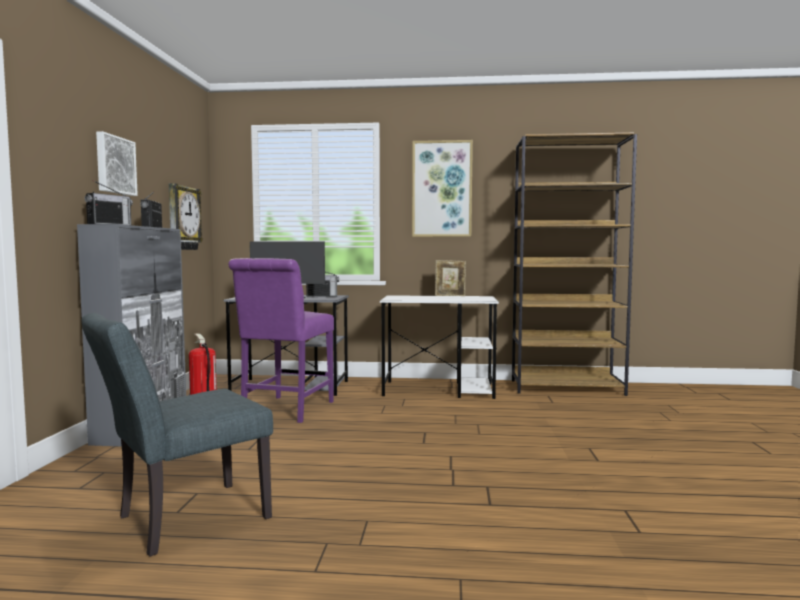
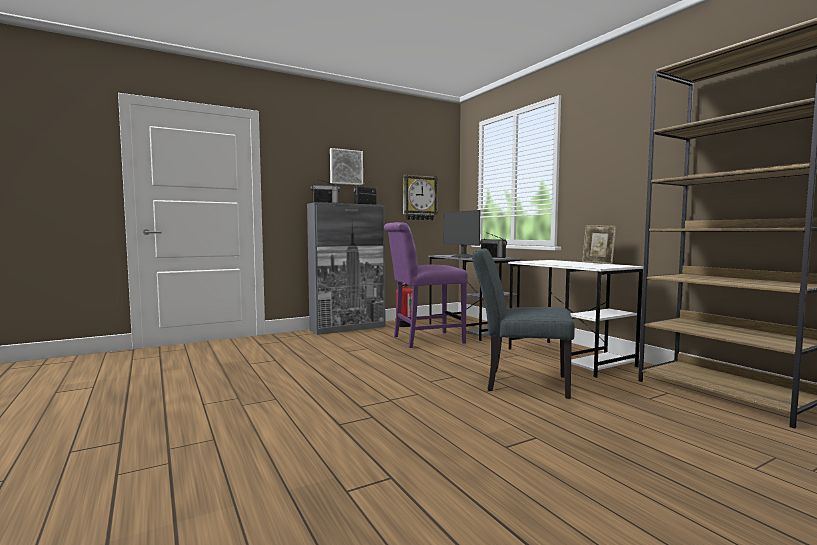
camera: 55 degrees right, 0 degrees up
grey chair [81,313,273,557] -> grey chair moved to [472,248,575,399]
picture [412,140,473,237] -> none

